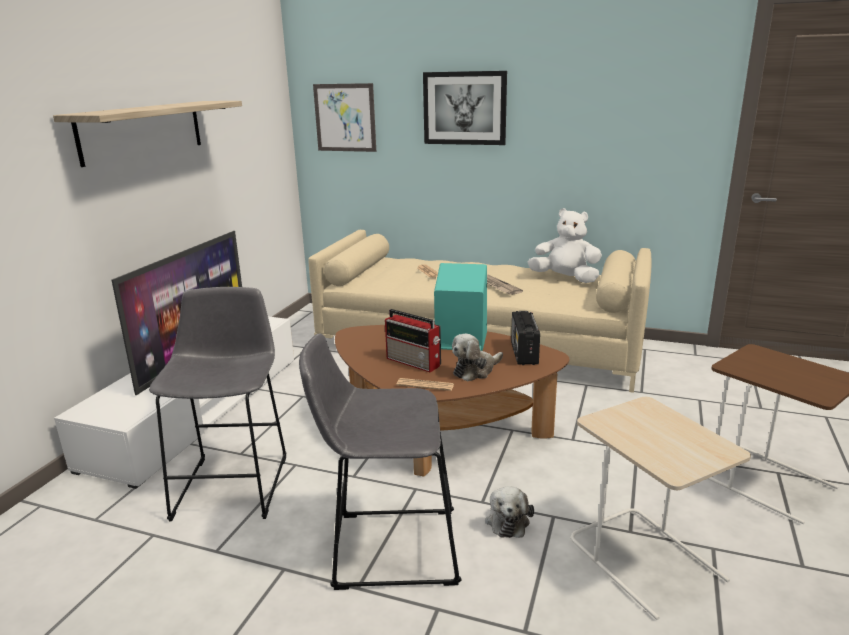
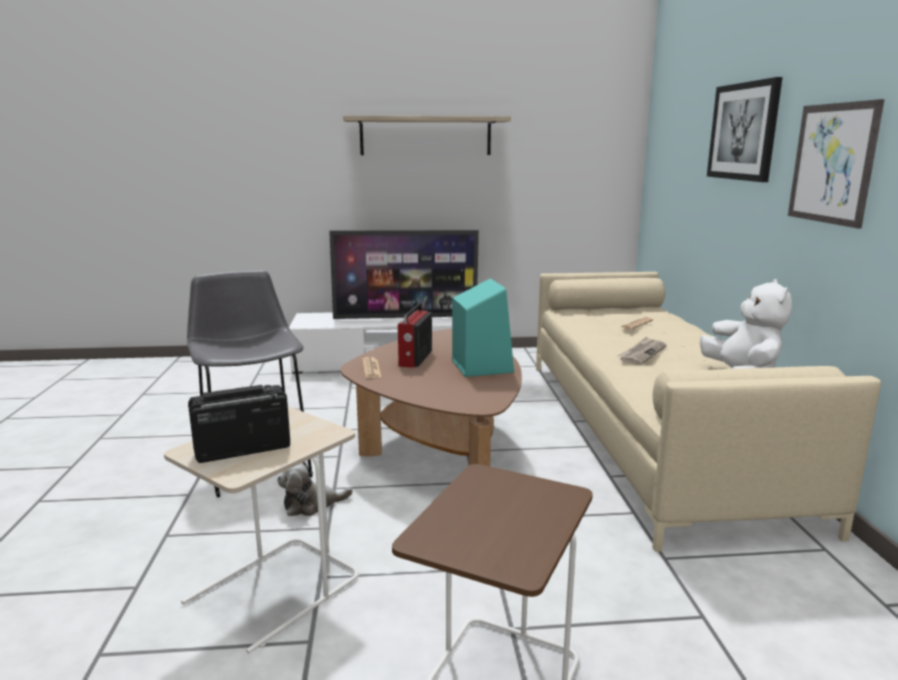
camera: 65 degrees right, 5 degrees down
grey stool [149,287,286,521] -> none
picture [313,83,376,152] -> picture moved to [788,99,885,229]
plush toy [452,334,503,382] -> none
radio [511,311,540,365] -> radio moved to [188,385,290,463]

